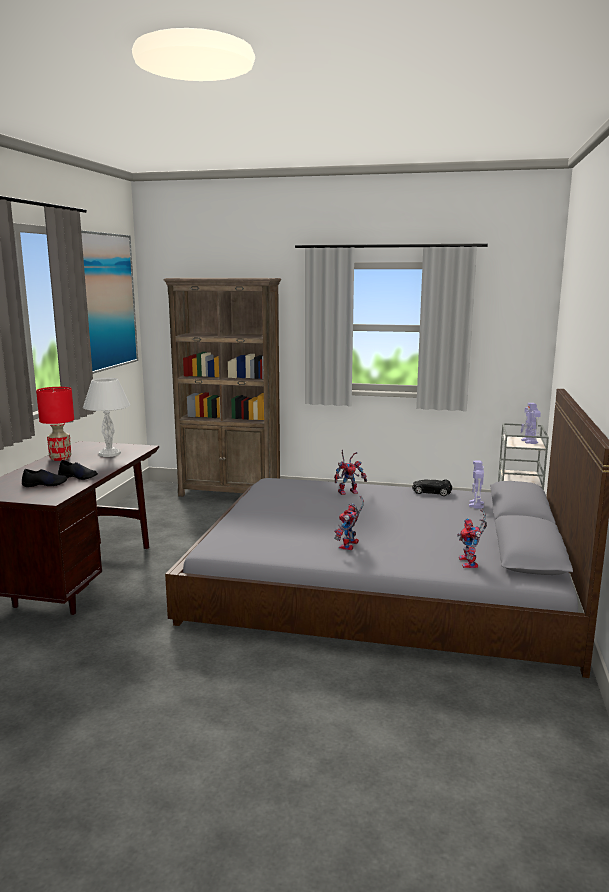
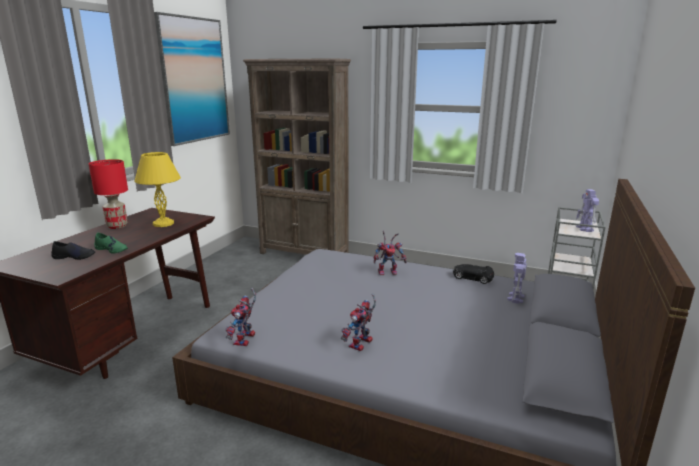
camera: 10 degrees right, 5 degrees up
black shoe [58,460,98,480] -> green shoe [94,232,128,254]
white table lamp [83,378,130,457] -> yellow table lamp [135,152,181,227]
toy robot [457,508,487,568] -> toy robot moved to [225,288,256,346]

